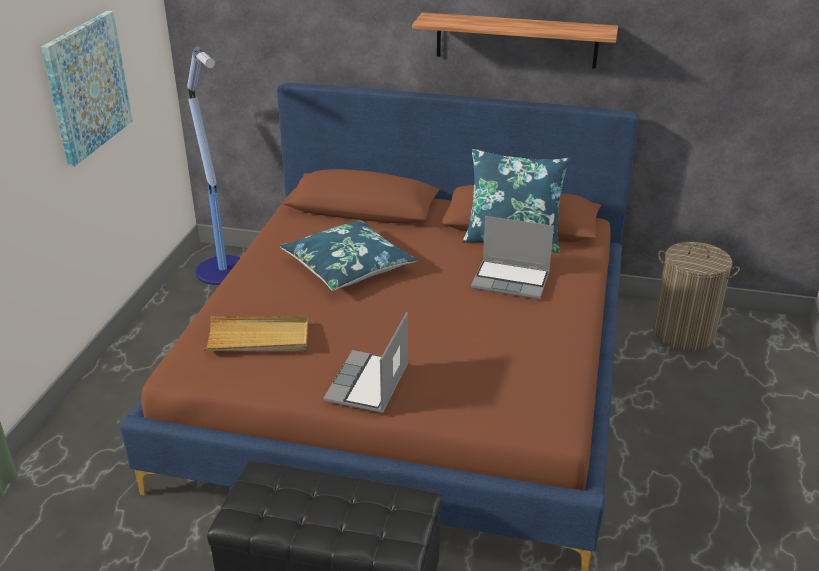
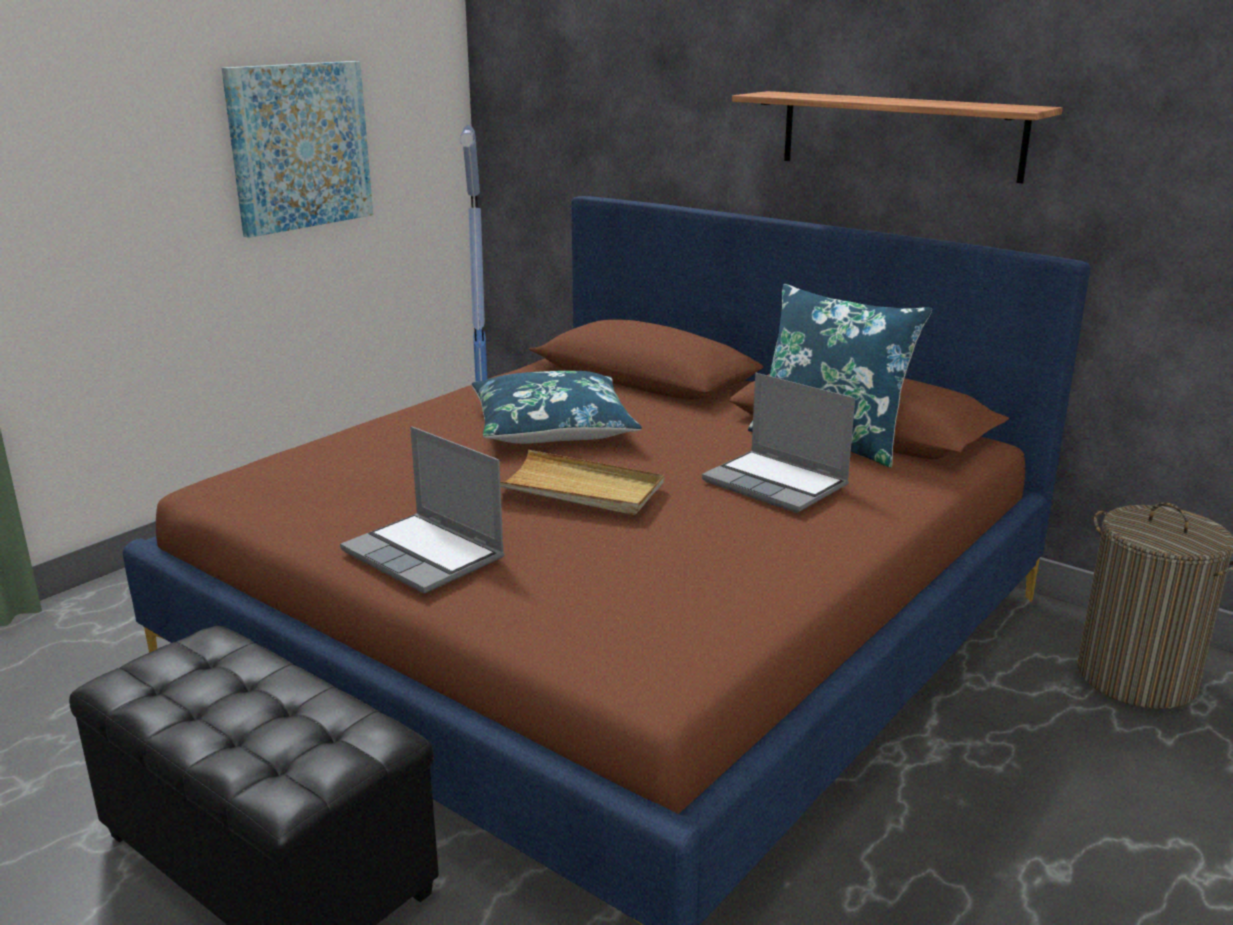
camera: 25 degrees right, 10 degrees down
beige tray [204,316,308,351] -> beige tray moved to [500,450,664,515]
laptop [323,312,409,413] -> laptop turned 90 degrees counterclockwise [340,426,505,594]

